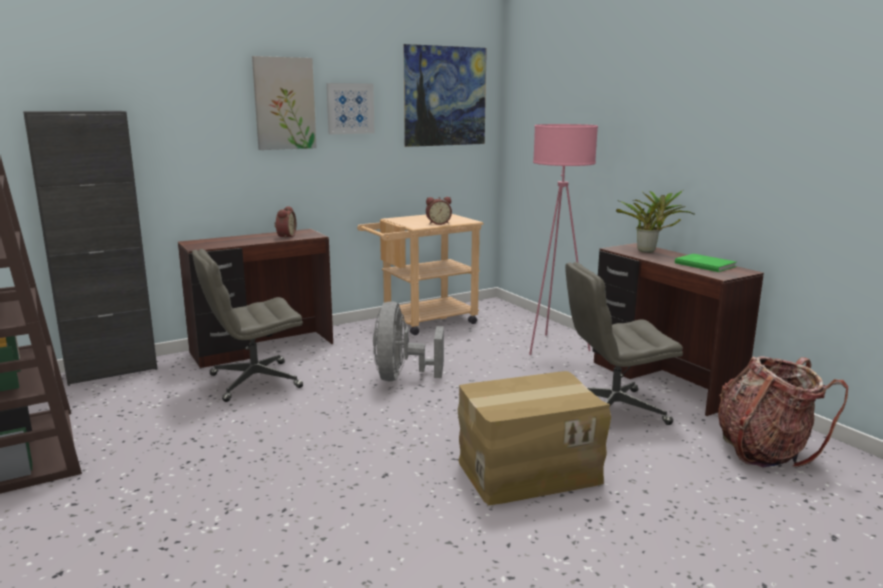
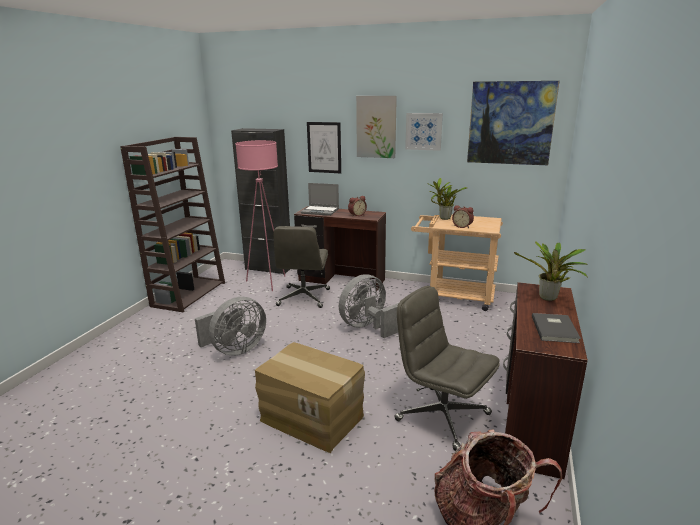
camera: 50 degrees right, 5 degrees up
grey office chair [192,249,303,402] -> grey office chair turned 105 degrees counterclockwise [273,226,330,308]
pink floor lamp [529,124,598,355] -> pink floor lamp moved to [235,140,285,291]
green book [675,254,736,272] -> grey book [532,313,581,343]
none -> grey fan [195,297,266,356]
none -> laptop [301,183,339,216]
none -> picture [307,122,341,173]
none -> potted plant [427,178,467,220]

